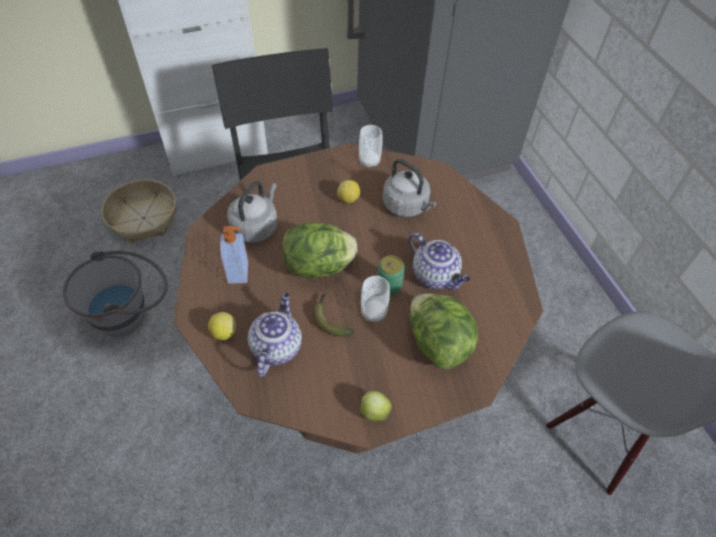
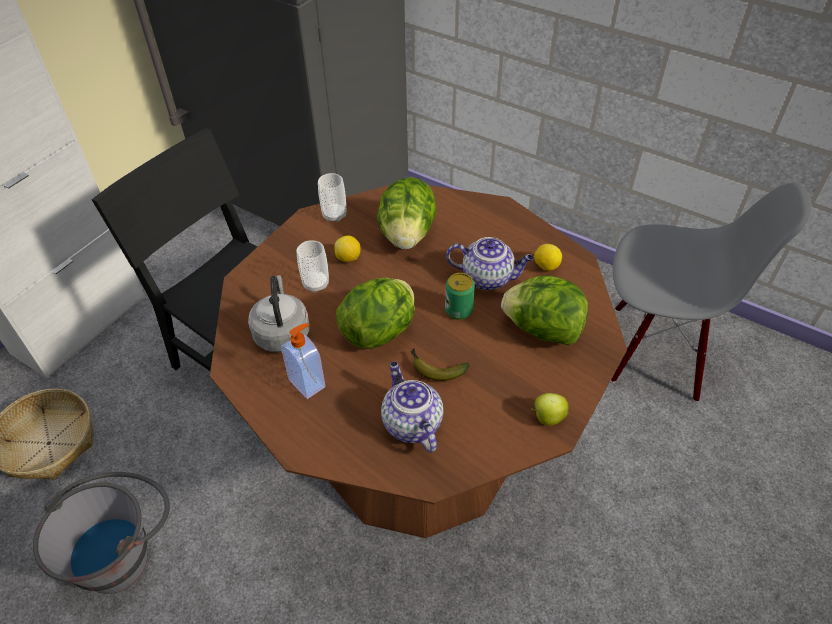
camera: 35 degrees left, 5 degrees down
lemon [208,312,236,340] -> lemon moved to [534,244,562,271]
cup [361,276,390,322] -> cup moved to [297,240,329,293]
grey kettle [383,159,437,217] -> lettuce [377,177,437,250]

